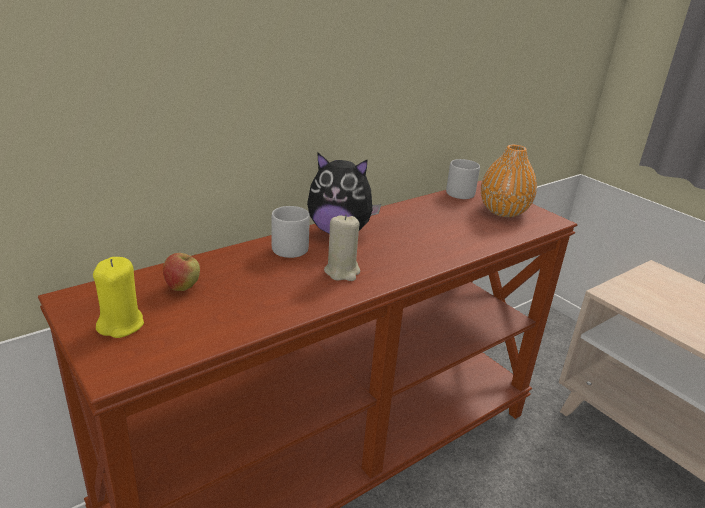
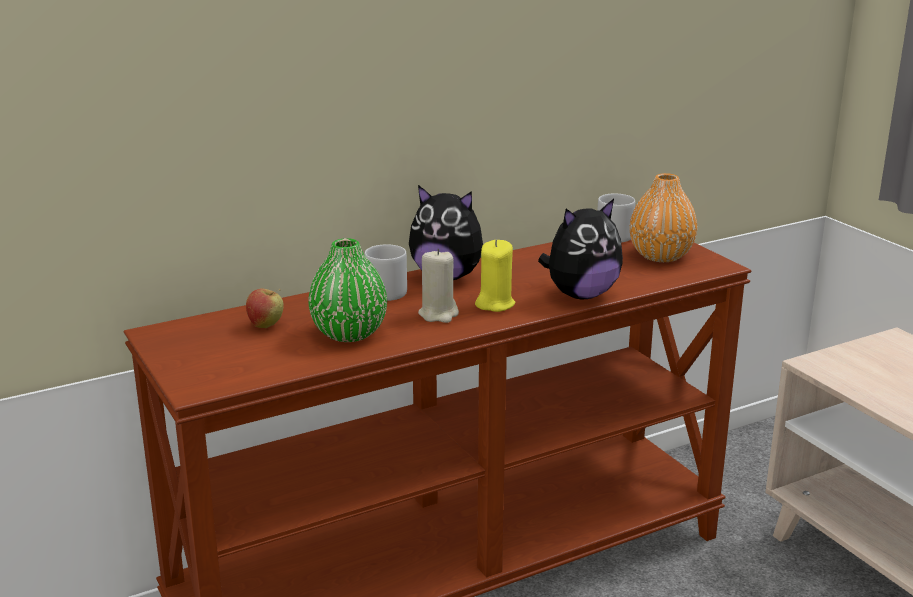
camera: 10 degrees right, 5 degrees down
yellow candle [93,257,144,338] -> yellow candle moved to [475,240,515,312]
none -> green vase [308,238,387,342]
none -> plush toy [538,199,623,299]

